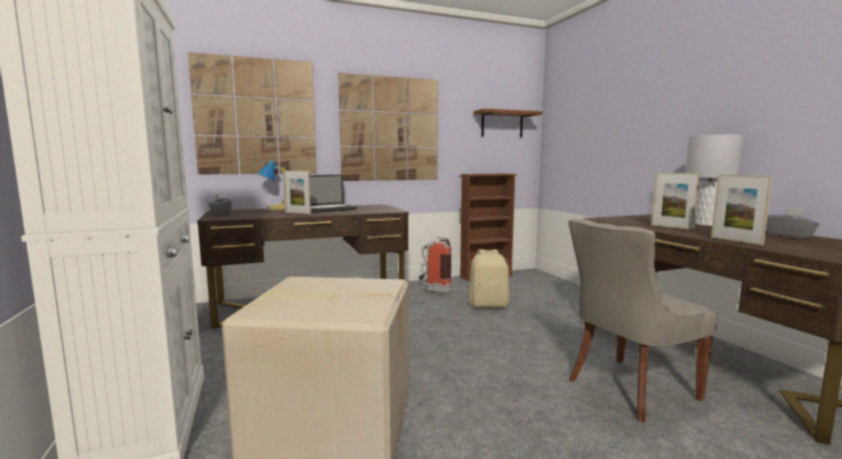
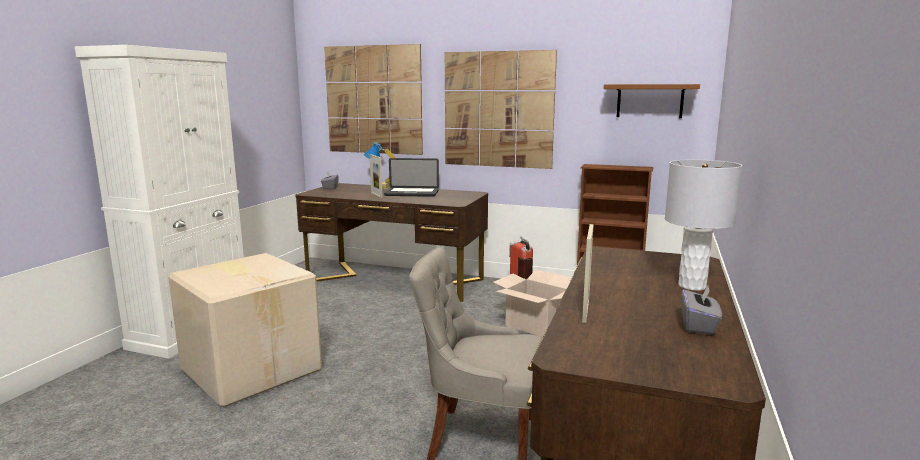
camera: 40 degrees right, 5 degrees up
beige backpack [468,249,510,308] -> cardboard box [493,270,572,337]
picture frame [651,173,700,230] -> none

